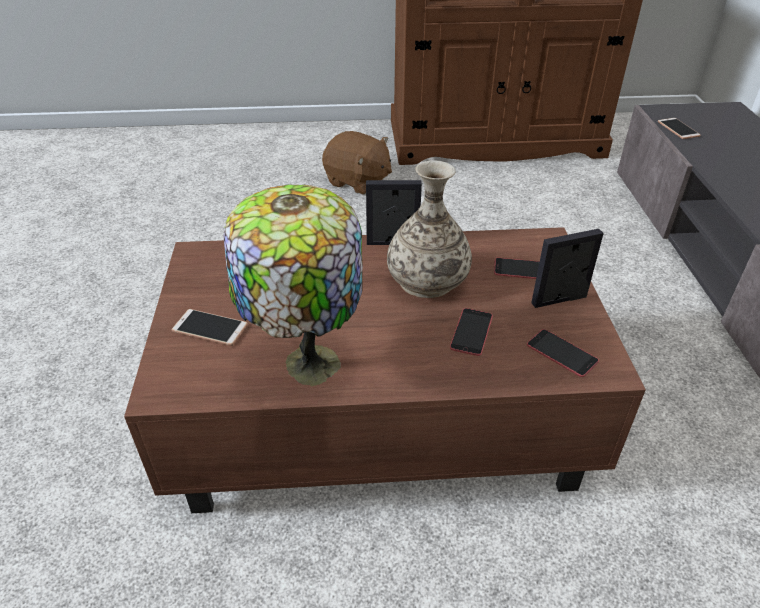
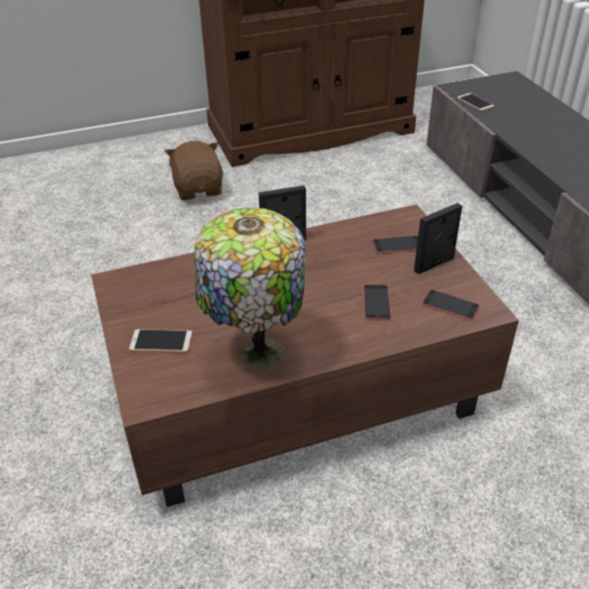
camera: 15 degrees left, 0 degrees up
brown plush toy [322,131,392,194] -> brown plush toy turned 120 degrees counterclockwise [165,141,223,200]
vase [387,160,472,298] -> none

